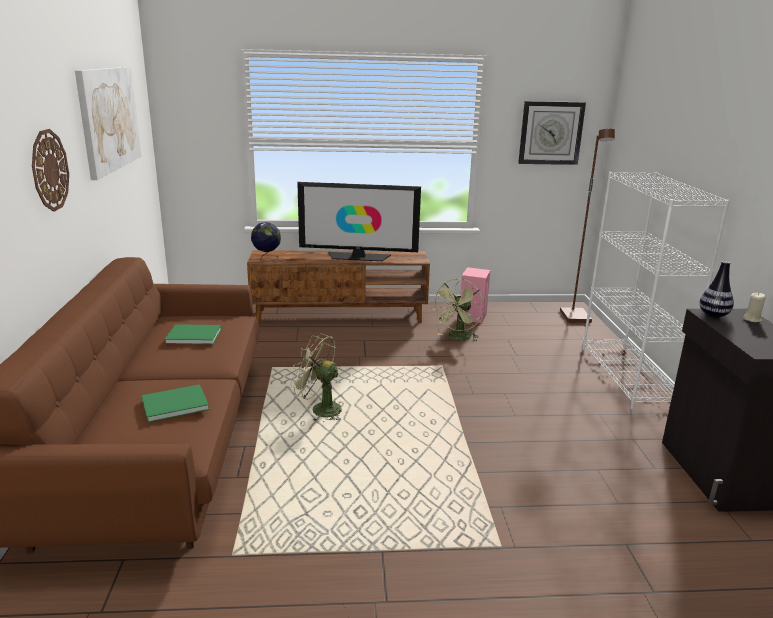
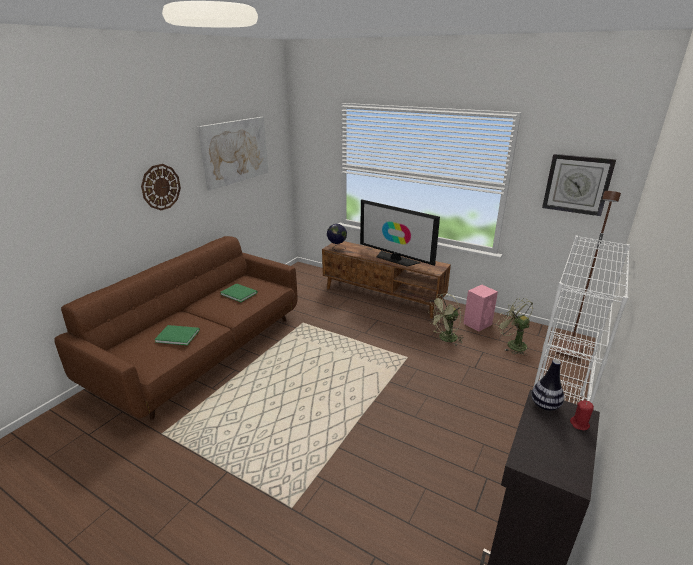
camera: 35 degrees right, 5 degrees up
green fan [290,333,342,421] -> green fan moved to [496,298,533,355]
beige candle [743,293,766,322] -> red candle [570,400,594,430]

